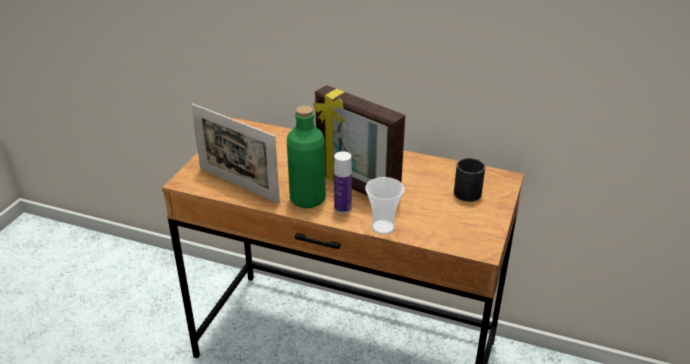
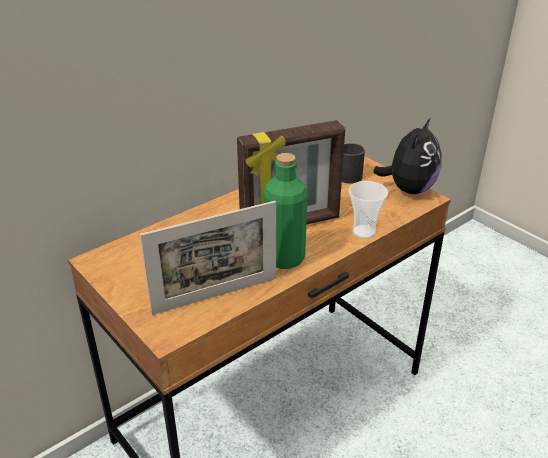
camera: 60 degrees left, 0 degrees up
bottle [334,151,352,214] -> none
none -> plush toy [373,117,441,194]

